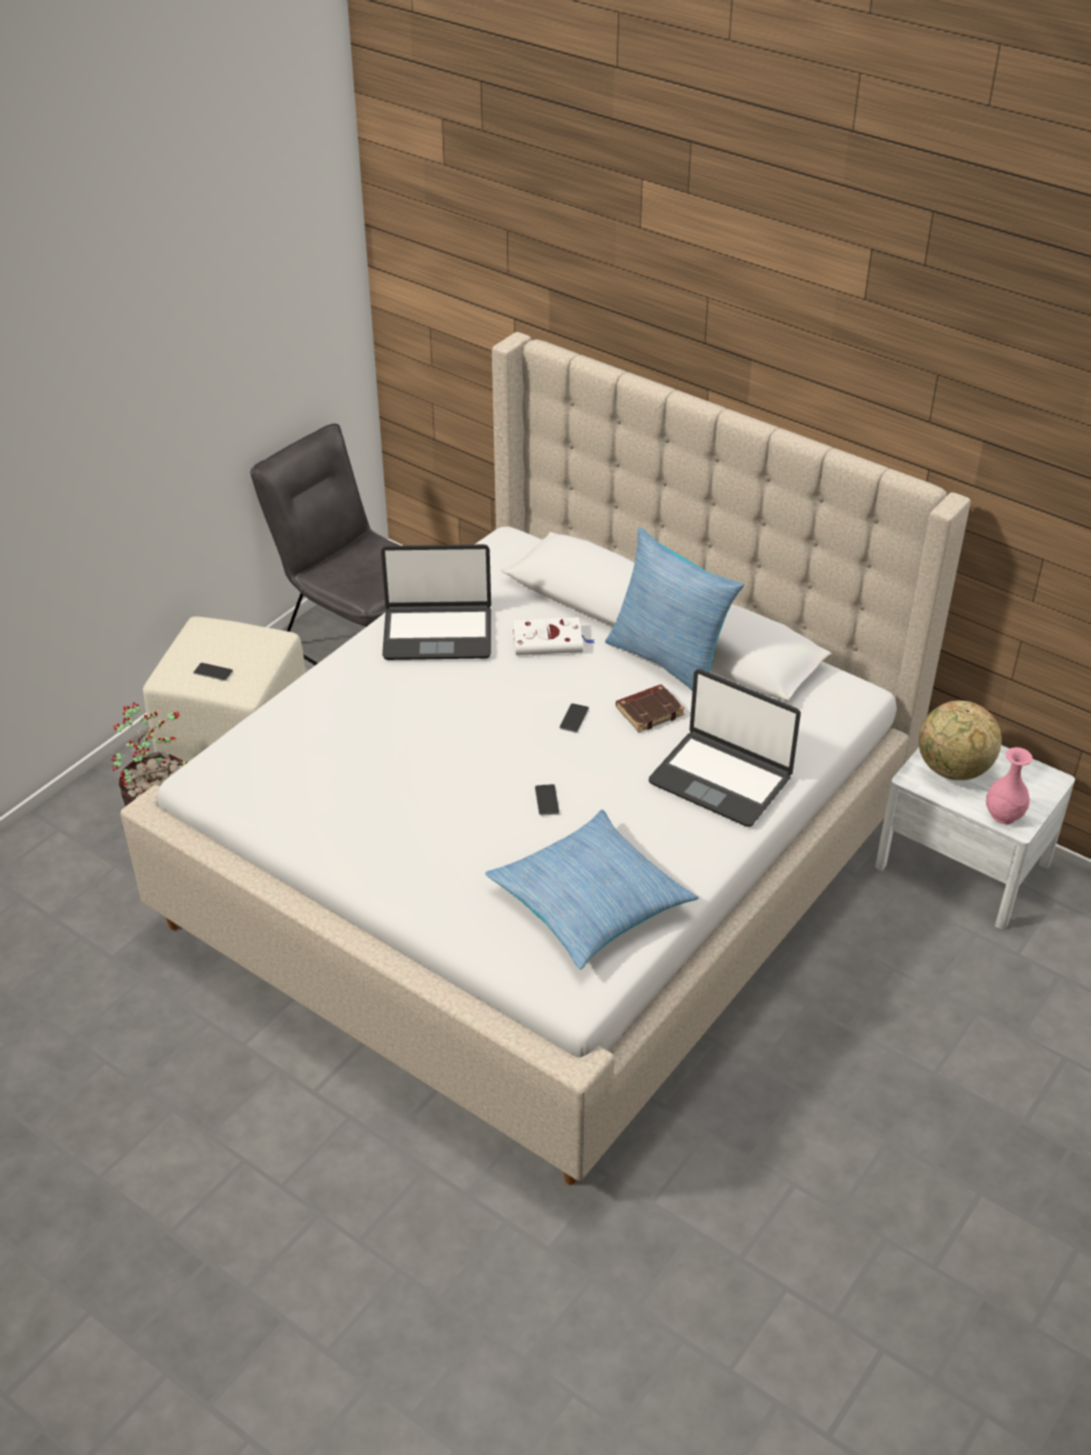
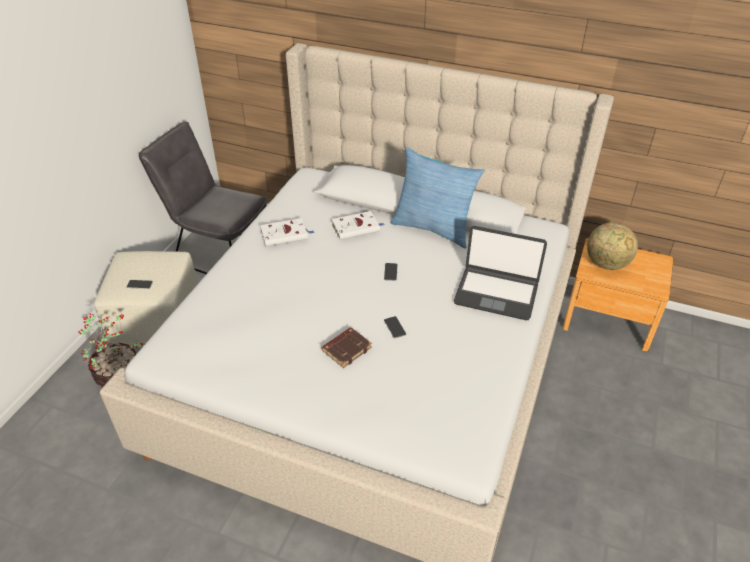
camera: 15 degrees left, 0 degrees up
laptop [381,544,491,660] -> white book [260,218,314,247]
pillow [485,810,699,969] -> none
brown book [616,684,685,732] -> brown book moved to [322,327,372,368]
white nightstand [875,745,1075,929] -> brown nightstand [563,238,673,352]
pink vase [986,747,1033,824] -> none

